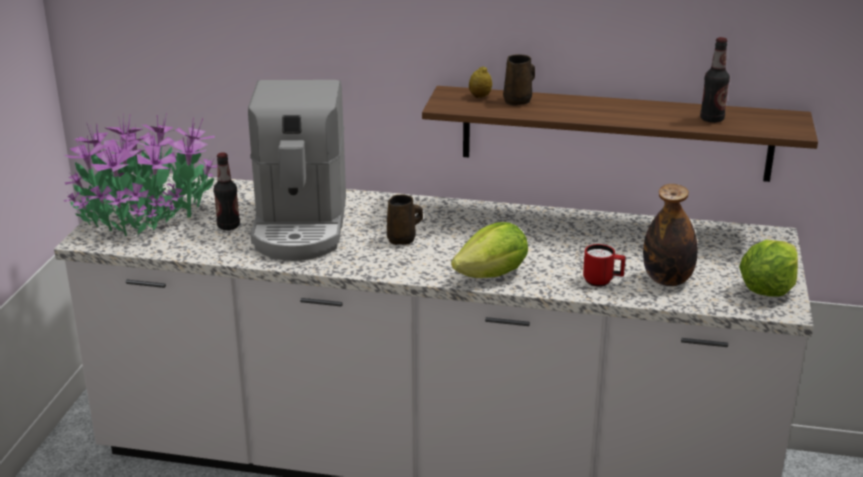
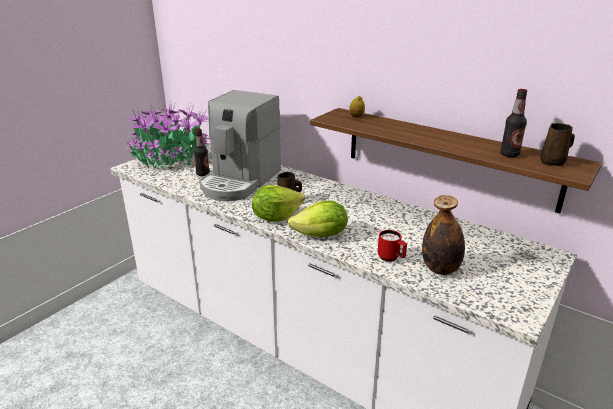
camera: 25 degrees right, 0 degrees up
brown mug [503,54,535,106] -> brown mug moved to [540,123,575,166]
lettuce [739,240,798,297] -> lettuce moved to [252,185,305,222]

